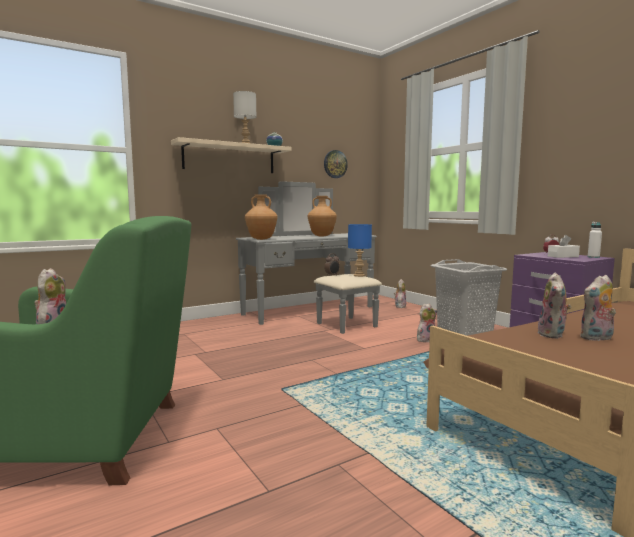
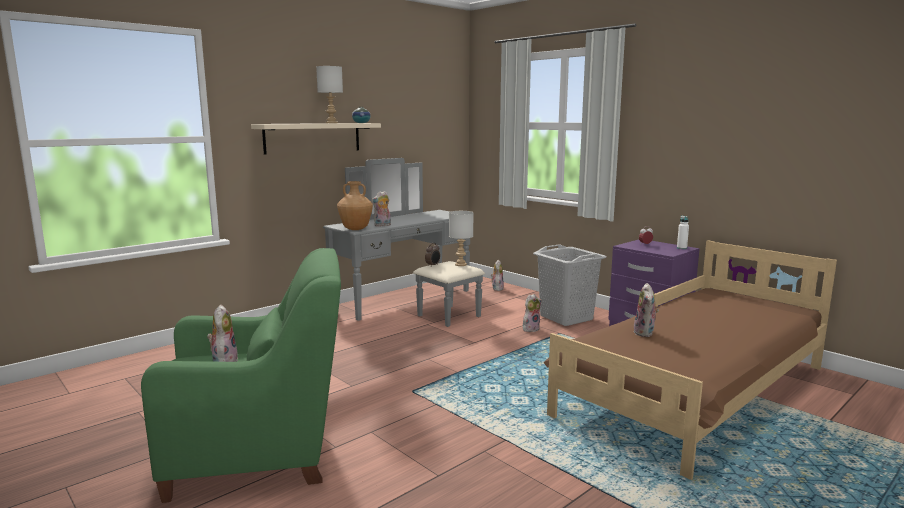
camera: 10 degrees left, 5 degrees up
brown vase [308,196,337,236] -> none
wall clock [324,150,348,178] -> none
blue table lamp [348,224,372,277] -> grey table lamp [449,211,473,266]
white tissue box [548,235,580,258] -> none
plush toy [580,275,616,341] -> plush toy moved to [371,191,391,226]

